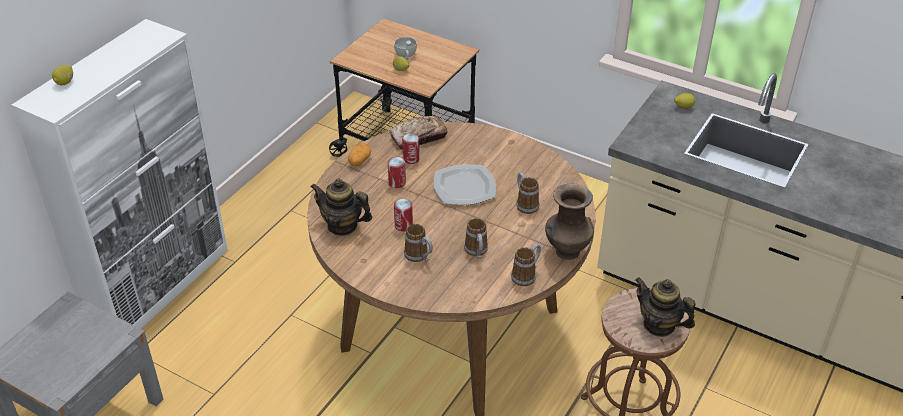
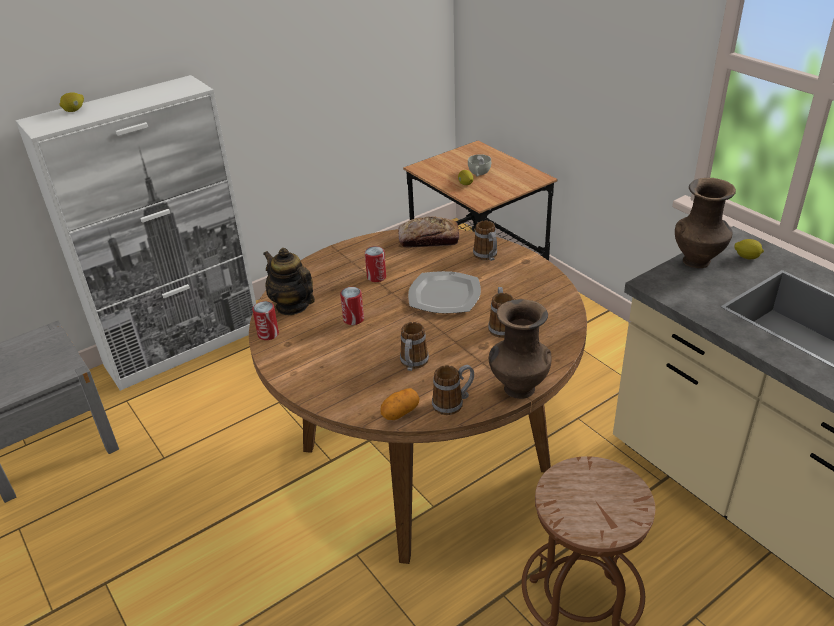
camera: 25 degrees right, 5 degrees down
potato [348,143,371,166] -> potato moved to [381,388,420,420]
can [402,133,420,164] -> can moved to [252,301,279,340]
mug [404,224,433,262] -> mug moved to [473,220,497,261]
teapot [635,277,696,337] -> none
none -> brown vase [675,178,736,268]

